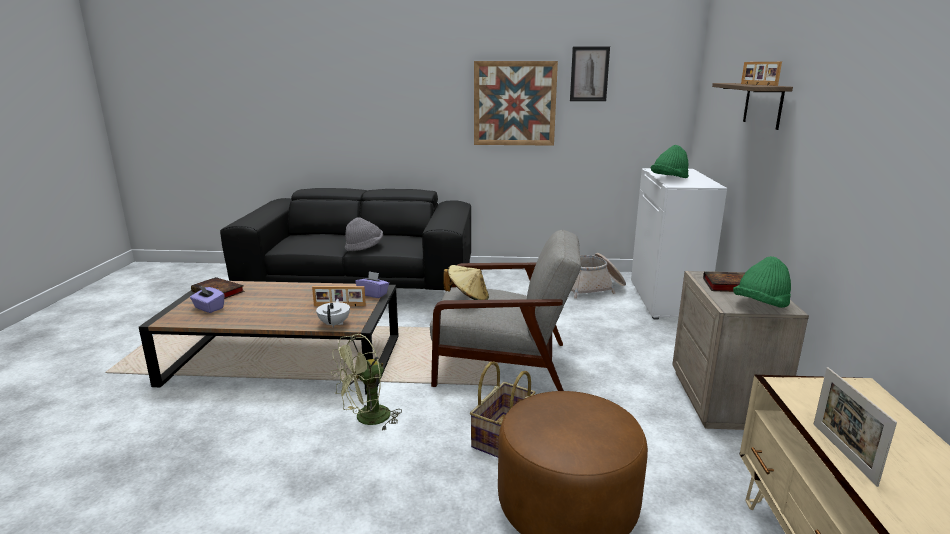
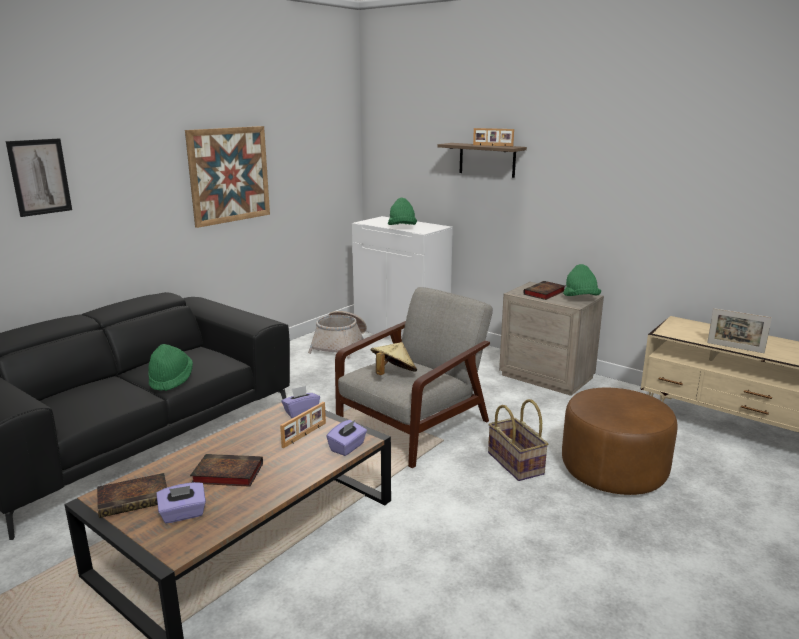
camera: 55 degrees left, 0 degrees up
white teapot [316,299,350,328] -> purple tissue box [326,420,367,456]
green fan [331,334,402,431] -> none
grey hat [345,217,383,251] -> green hat [148,344,193,391]
picture [570,47,610,101] -> picture moved to [6,139,72,217]
none -> book [190,454,263,487]

